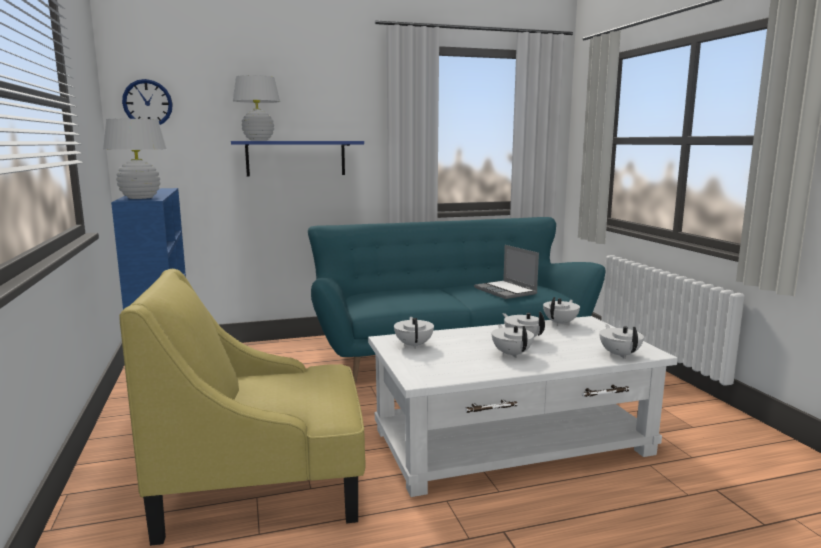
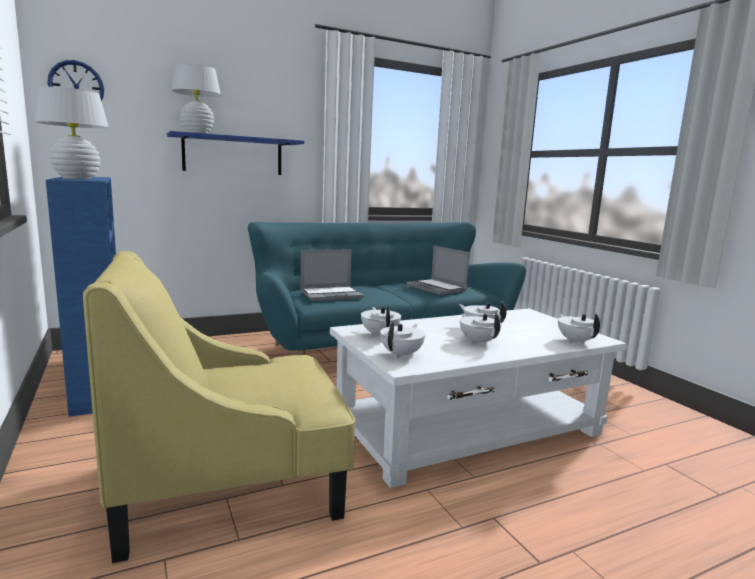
camera: 10 degrees left, 0 degrees up
white teapot [543,297,580,326] -> white teapot moved to [380,323,425,359]
none -> laptop [300,249,364,301]

